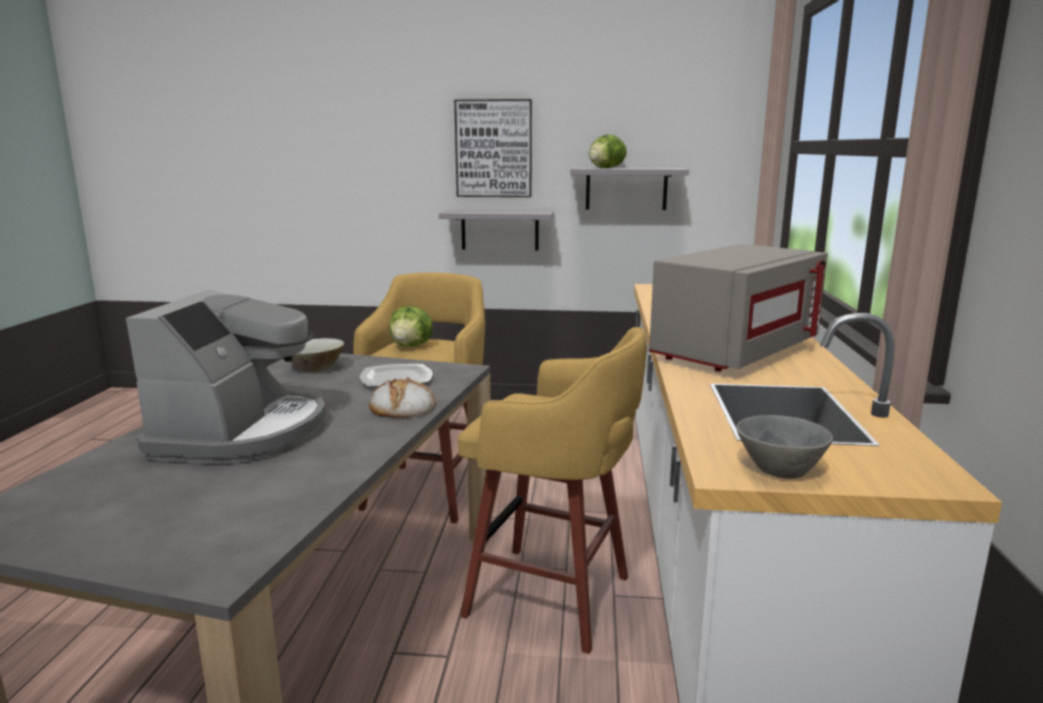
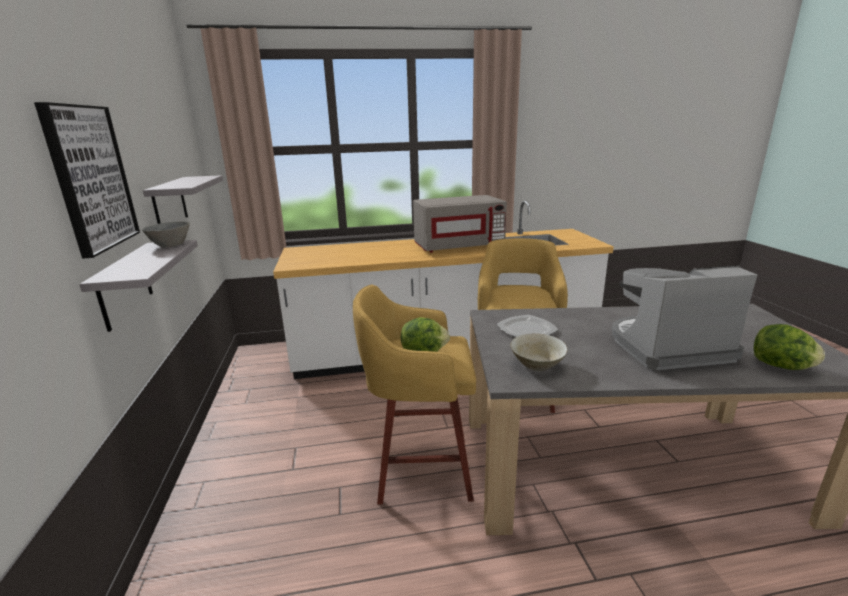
camera: 105 degrees left, 5 degrees up
bread [369,377,436,418] -> none
lettuce [589,134,627,168] -> lettuce moved to [753,324,825,370]
grey microwave [649,244,828,372] -> grey microwave turned 135 degrees clockwise [413,195,507,253]
grey bowl [736,415,833,479] -> grey bowl moved to [142,222,190,247]

